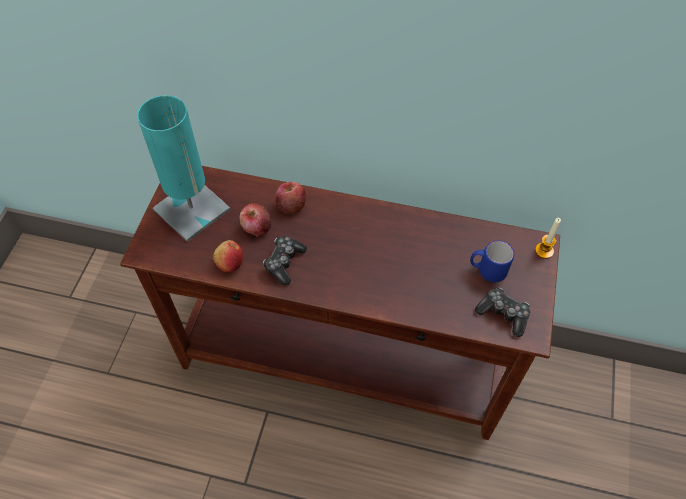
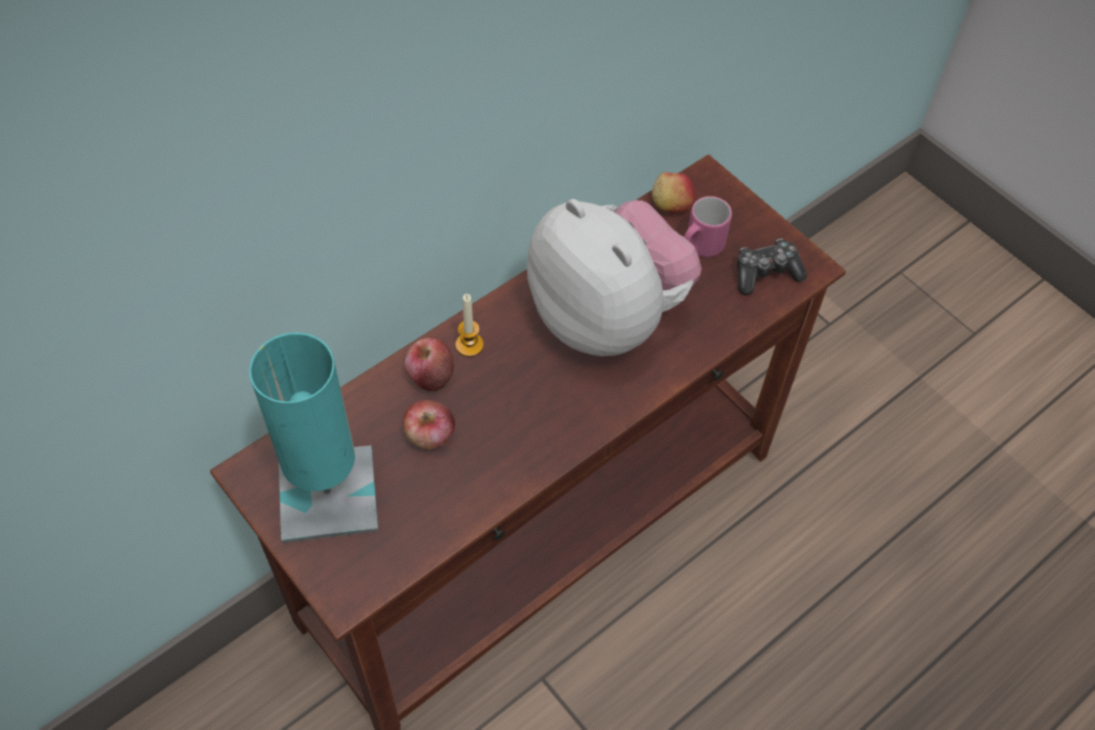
camera: 55 degrees left, 0 degrees up
apple [213,240,243,272] -> apple moved to [652,172,695,213]
game controller [263,236,307,285] -> none
blue mug [470,241,514,282] -> pink mug [684,196,732,257]
candle [535,218,561,259] -> candle moved to [455,294,484,357]
none -> plush toy [527,199,702,356]

